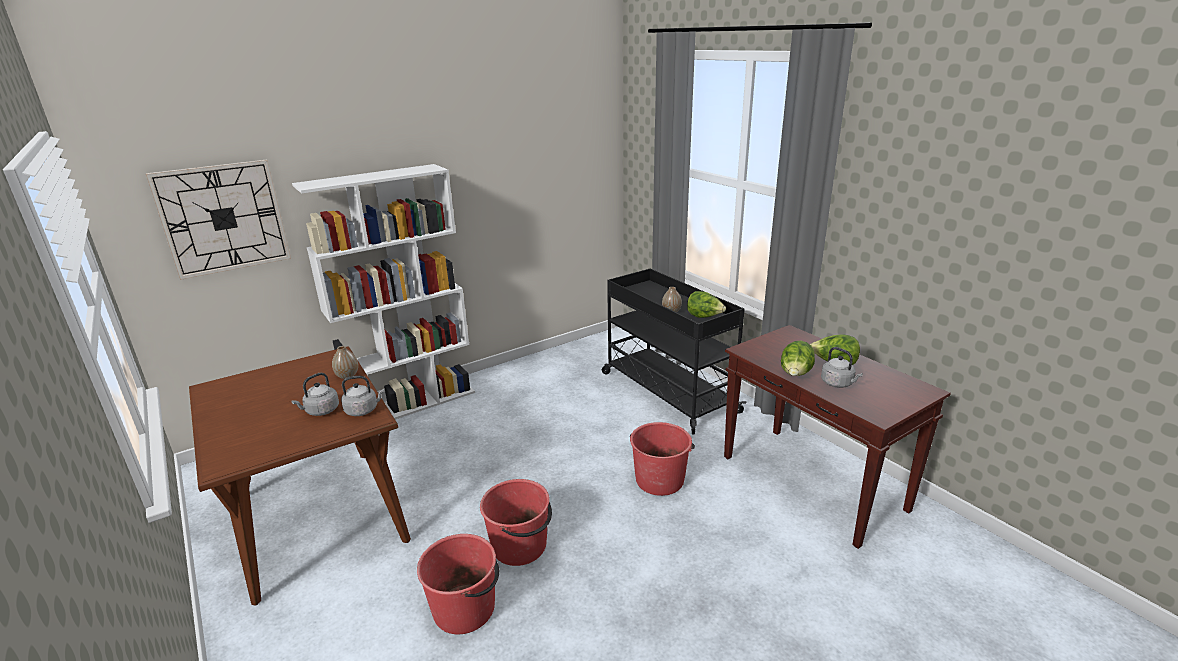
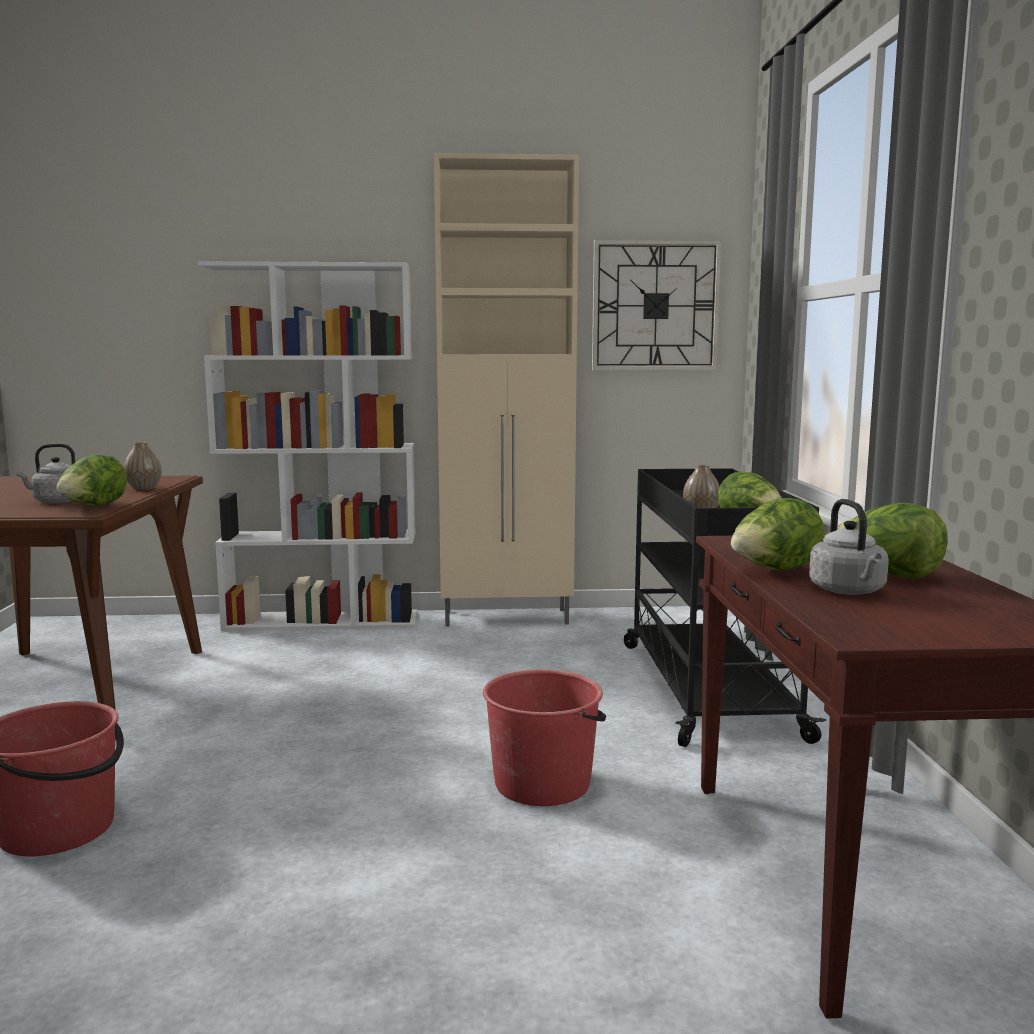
camera: 30 degrees right, 15 degrees down
wall clock [146,160,291,280] -> wall clock moved to [592,240,722,370]
grey kettle [341,376,384,416] -> lettuce [56,454,127,506]
red bucket [480,479,552,566] -> none
none -> beige cabinet [434,153,579,626]

